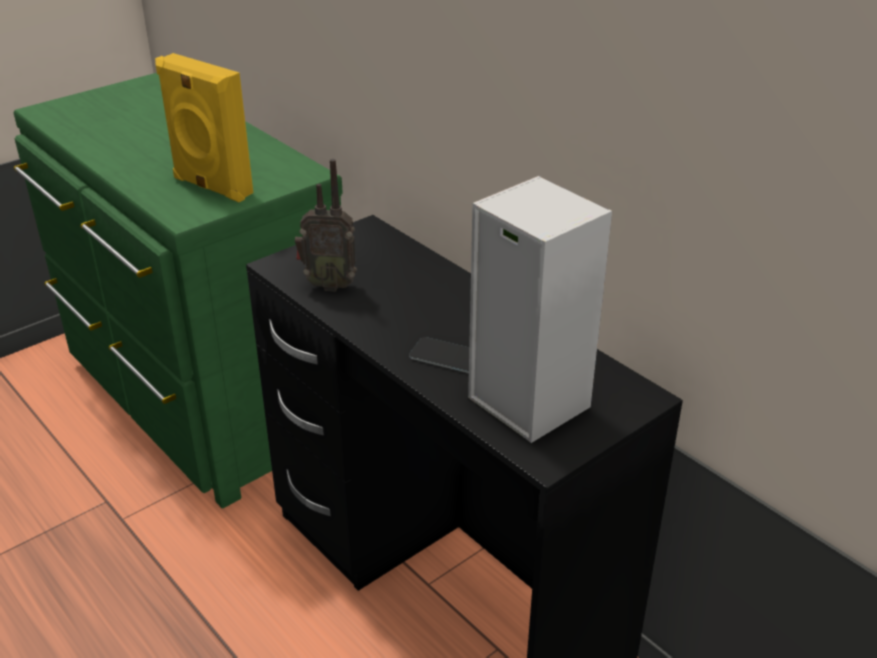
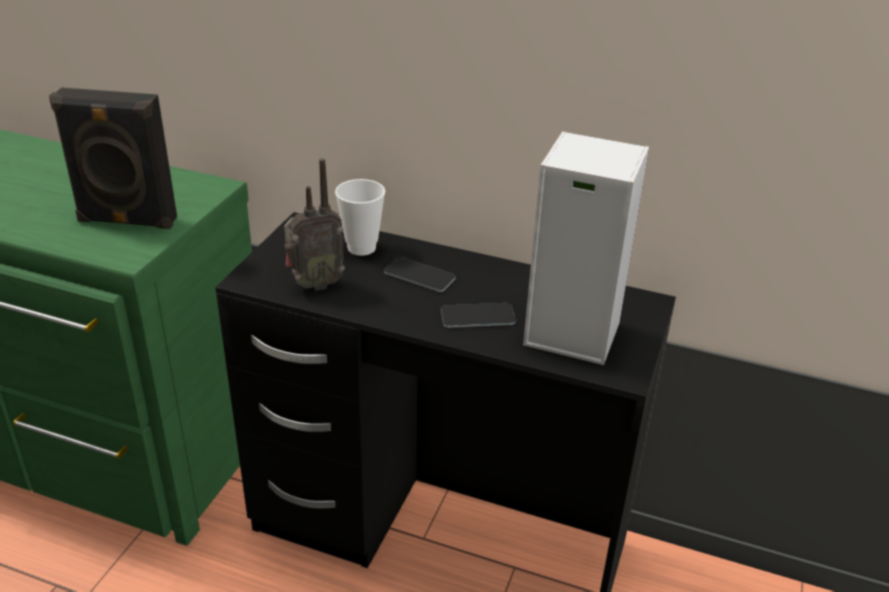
camera: 30 degrees left, 0 degrees up
yellow speaker [155,53,253,202] -> black speaker [49,87,177,229]
none -> cup [335,179,385,256]
none -> phone [384,257,456,292]

